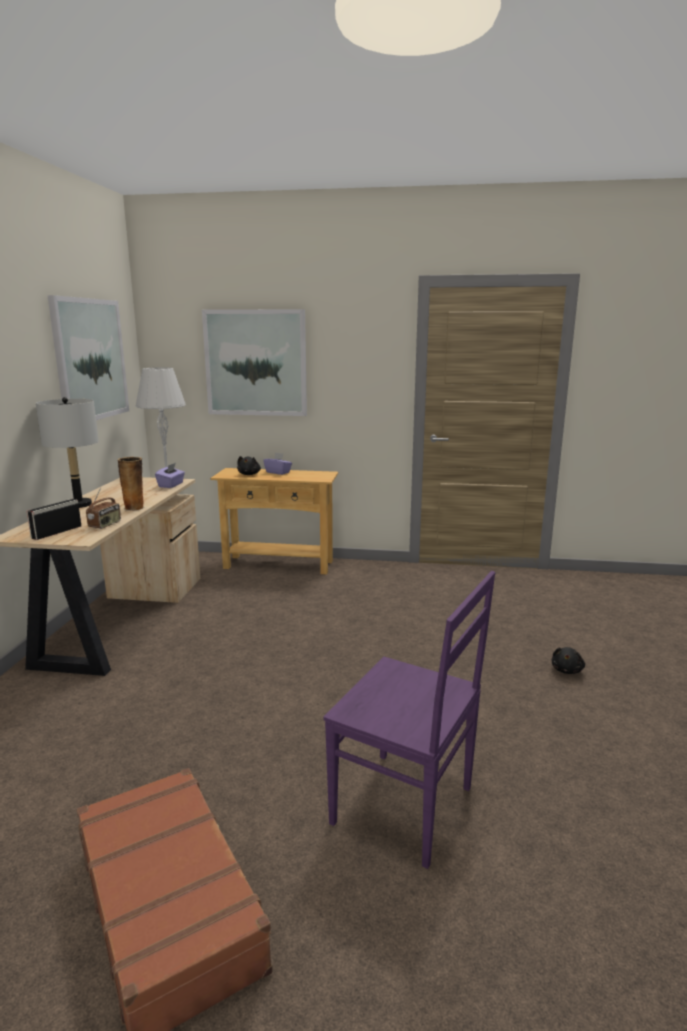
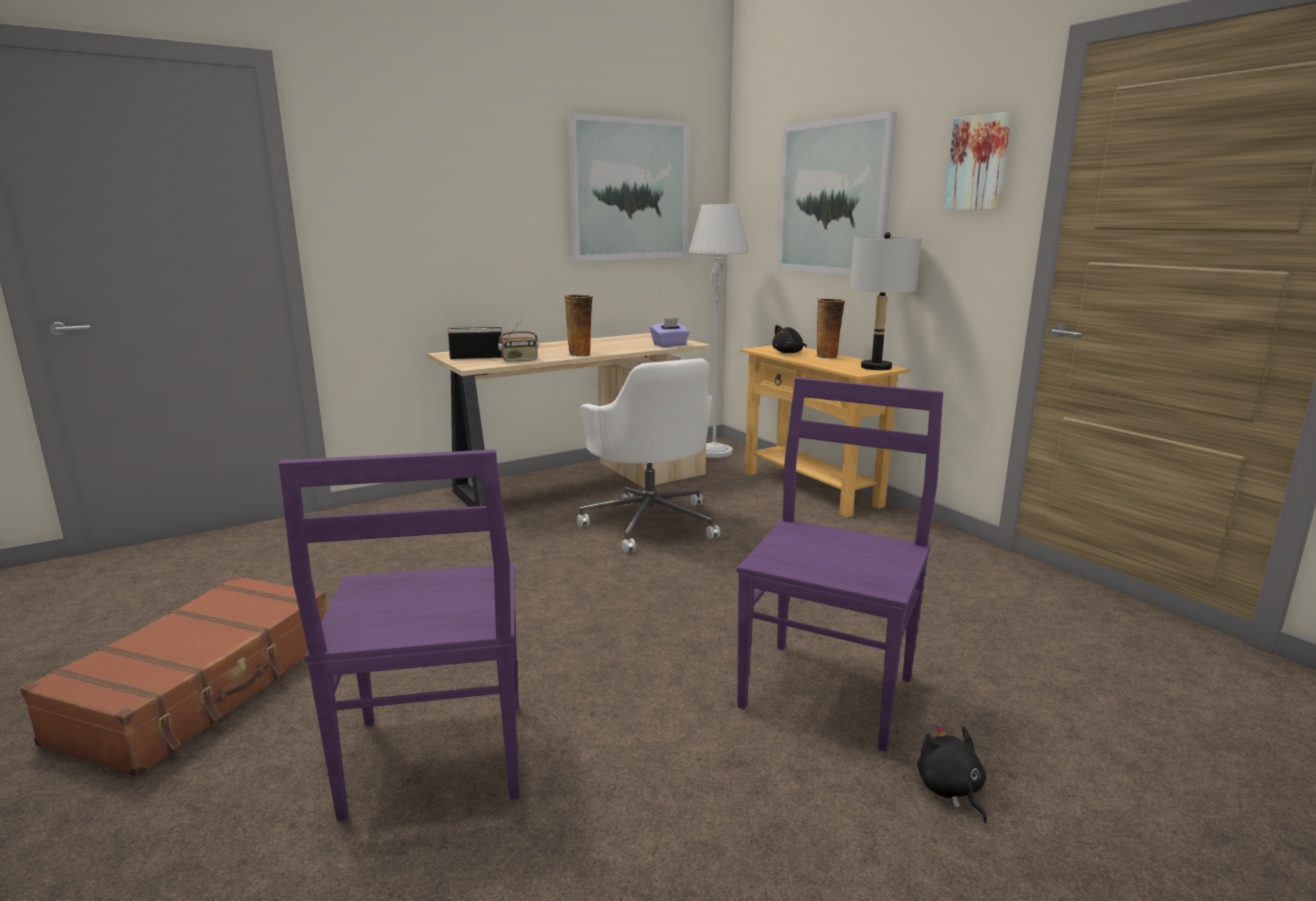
camera: 50 degrees right, 0 degrees up
grey table lamp [36,397,99,508] -> grey table lamp moved to [850,232,922,370]
purple tissue box [263,452,292,475] -> vase [816,298,845,359]
black plush toy [552,647,585,674] -> black plush toy turned 90 degrees clockwise [917,724,987,823]
none -> white office chair [577,359,720,553]
none -> purple chair [737,378,944,752]
none -> picture [944,112,1011,210]

